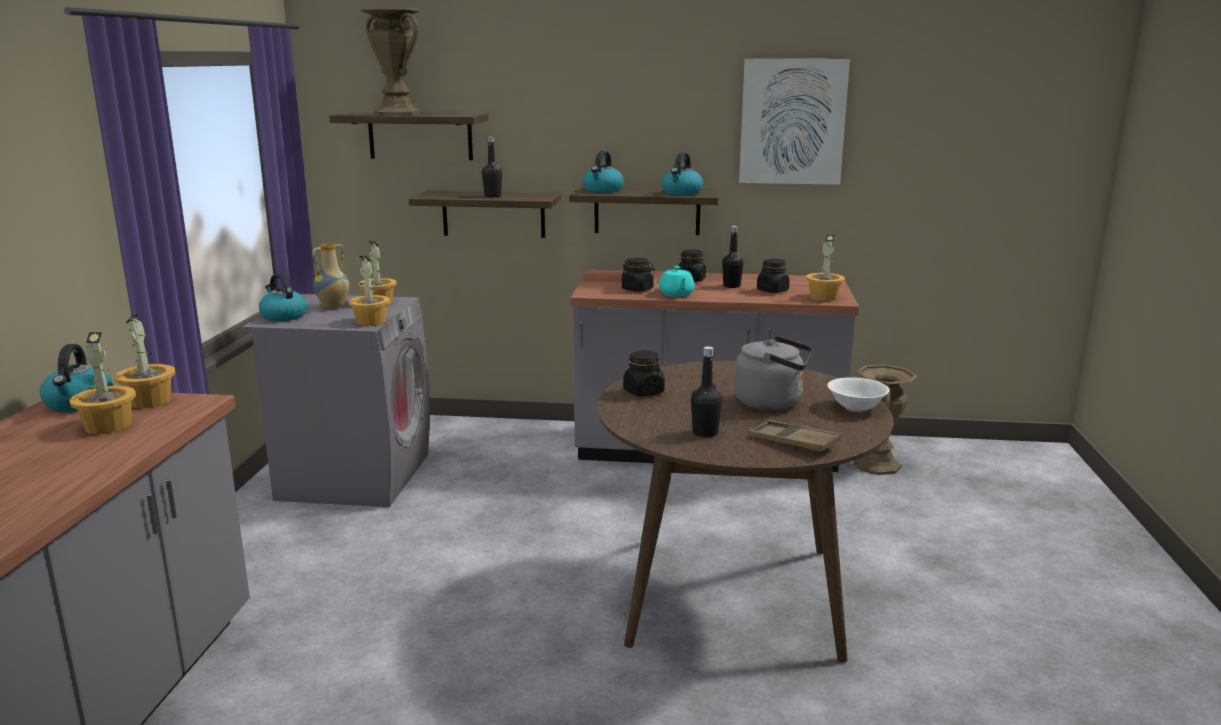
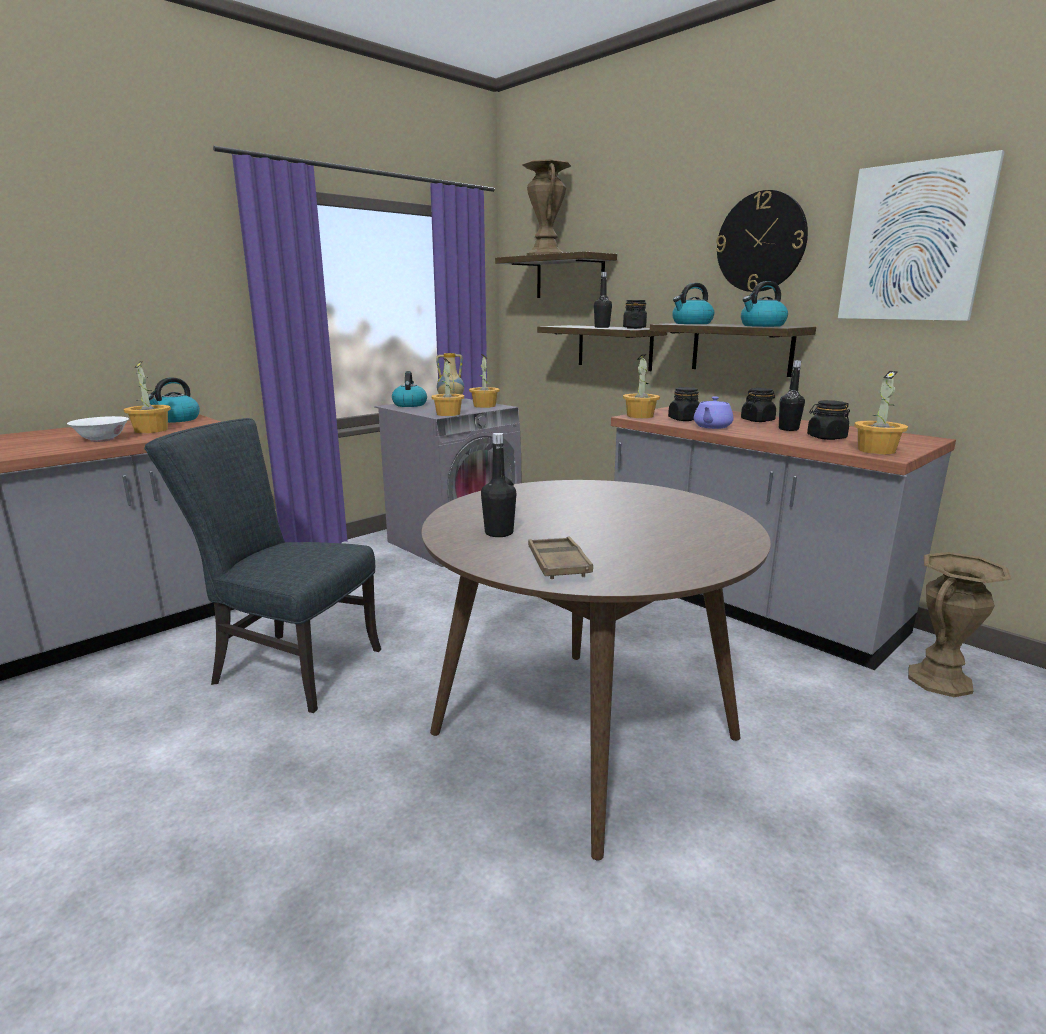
camera: 40 degrees right, 0 degrees up
potted plant [114,313,175,408] -> potted plant moved to [623,354,660,418]
black jar [623,350,665,397] -> black jar moved to [623,300,647,329]
turquoise teapot [659,266,695,297] -> purple teapot [694,396,733,429]
grey kettle [734,336,813,411] -> none
white bowl [827,377,889,412] -> white bowl moved to [67,416,129,442]
none -> grey chair [144,418,381,713]
none -> wall clock [716,190,808,292]

